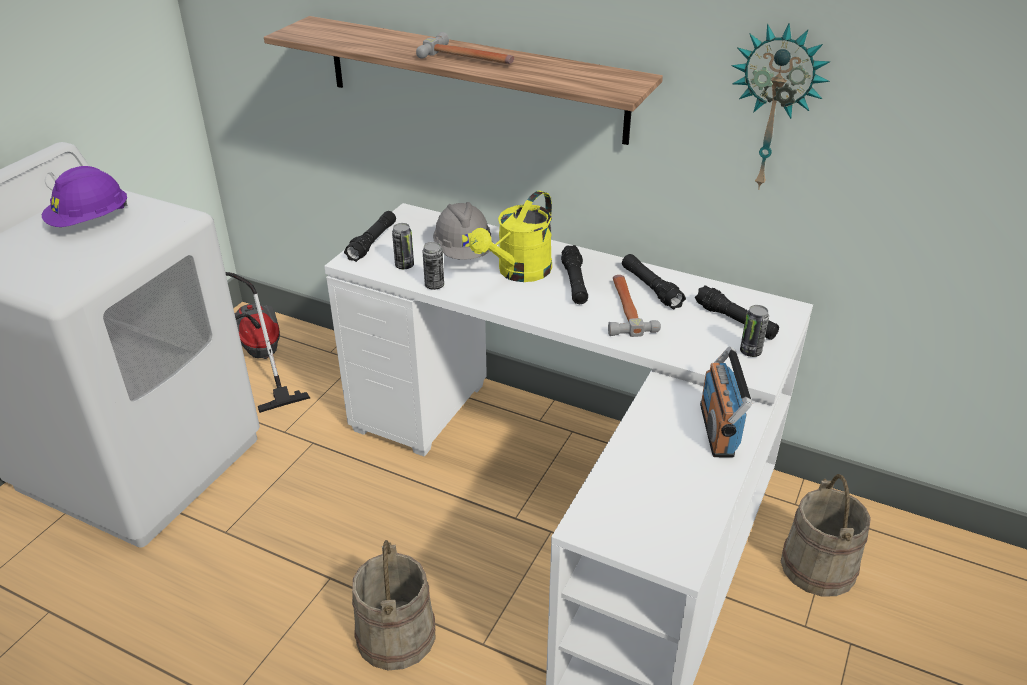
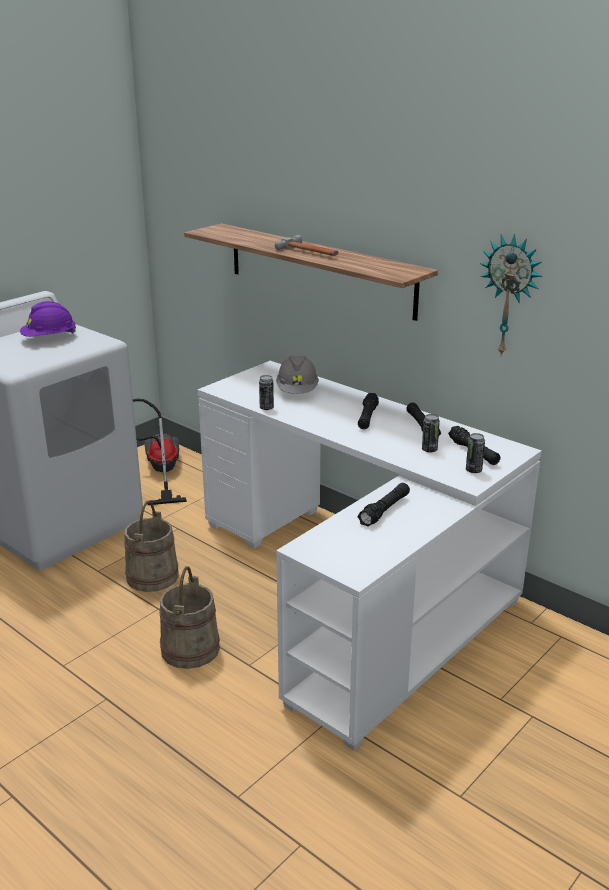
camera: 15 degrees right, 10 degrees down
black flashlight [344,211,396,262] -> black flashlight moved to [358,483,410,527]
can [392,223,414,269] -> can moved to [422,414,440,453]
yellow watering can [469,191,552,282] -> none
hammer [608,275,661,337] -> none
radio [700,346,752,457] -> none
beige bucket [781,474,871,597] -> beige bucket moved to [124,501,179,592]

